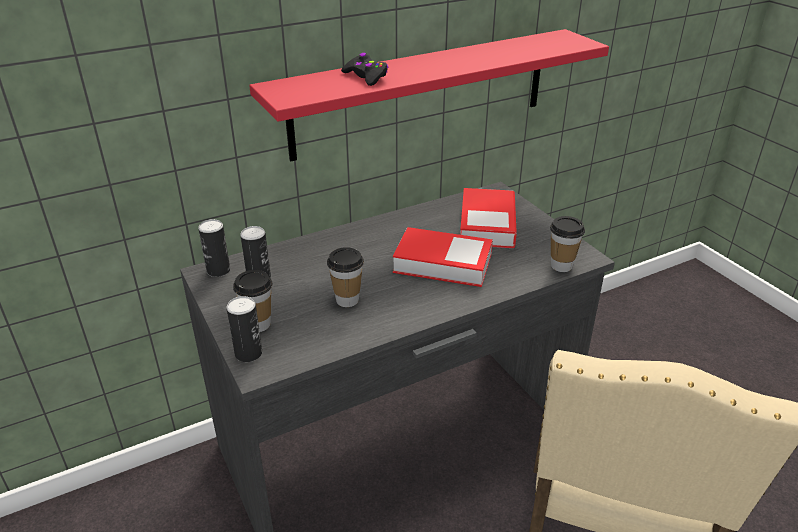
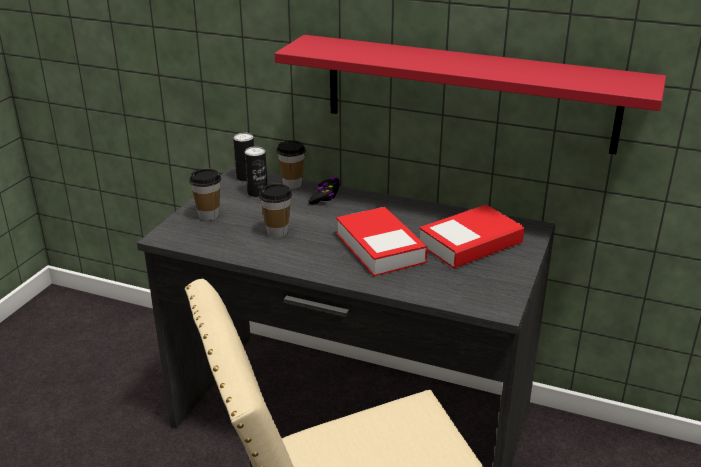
camera: 50 degrees right, 5 degrees down
can [227,296,262,362] -> none
black game controller [341,53,388,86] -> black game controller moved to [308,177,341,204]
cup [550,216,585,272] -> cup moved to [276,140,306,189]

